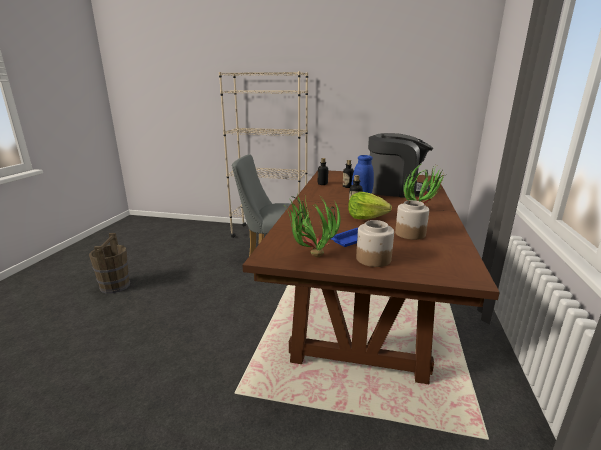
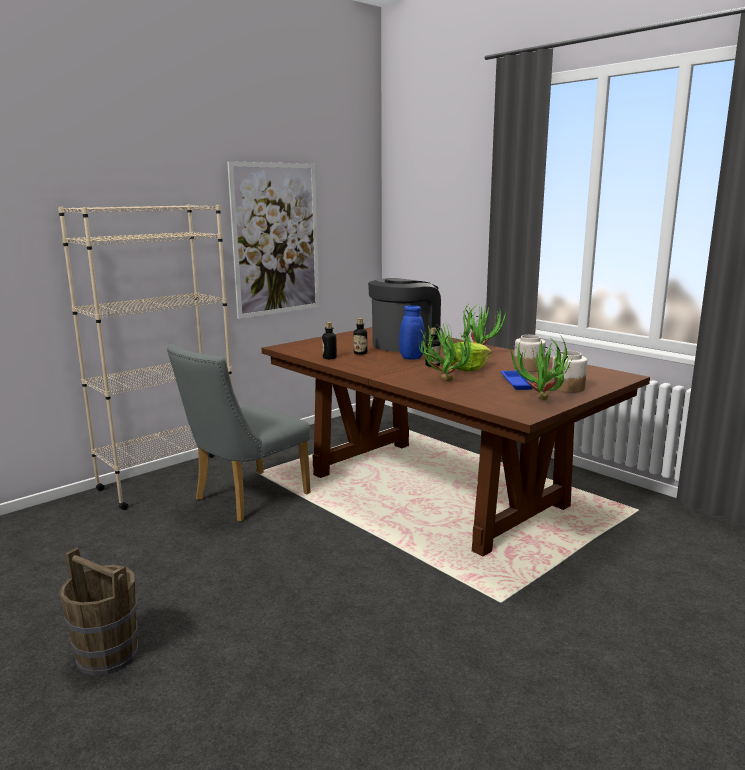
camera: 55 degrees left, 5 degrees down
none -> picture [227,161,319,319]
none -> potted plant [418,322,471,382]

